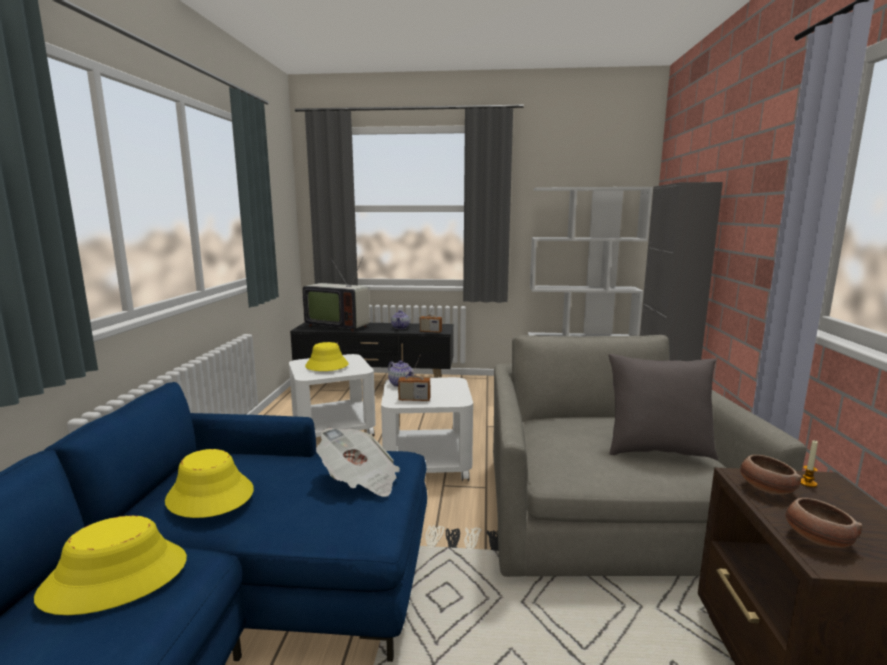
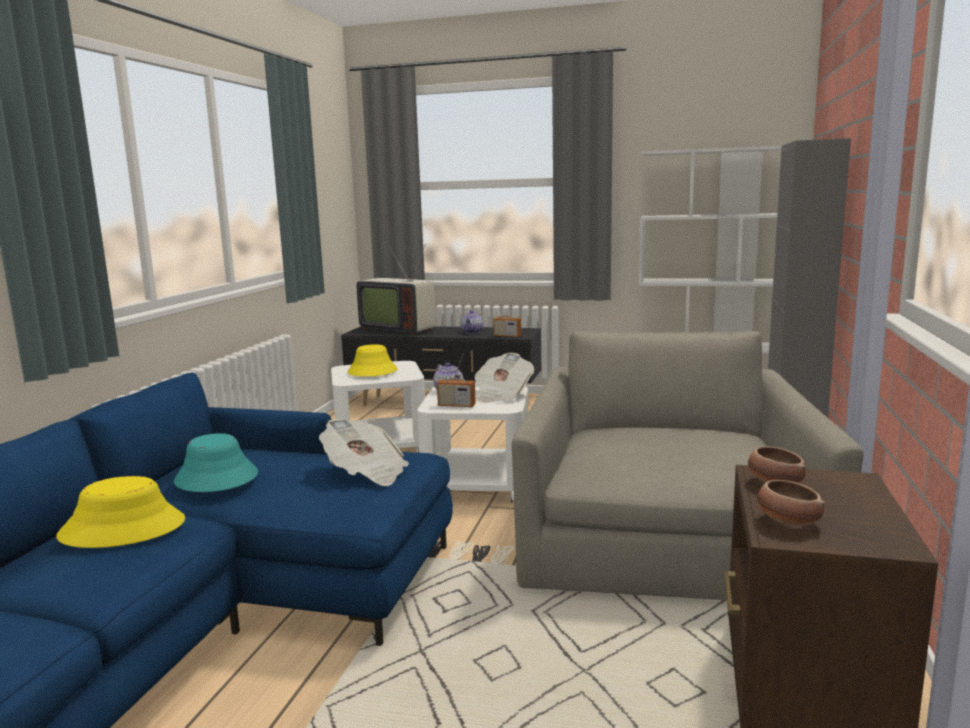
camera: 10 degrees right, 0 degrees up
yellow hat [165,449,254,518] -> turquoise hat [174,433,258,492]
grey pillow [609,354,719,461] -> none
candle [801,440,818,487] -> none
none -> newspaper [474,353,534,403]

